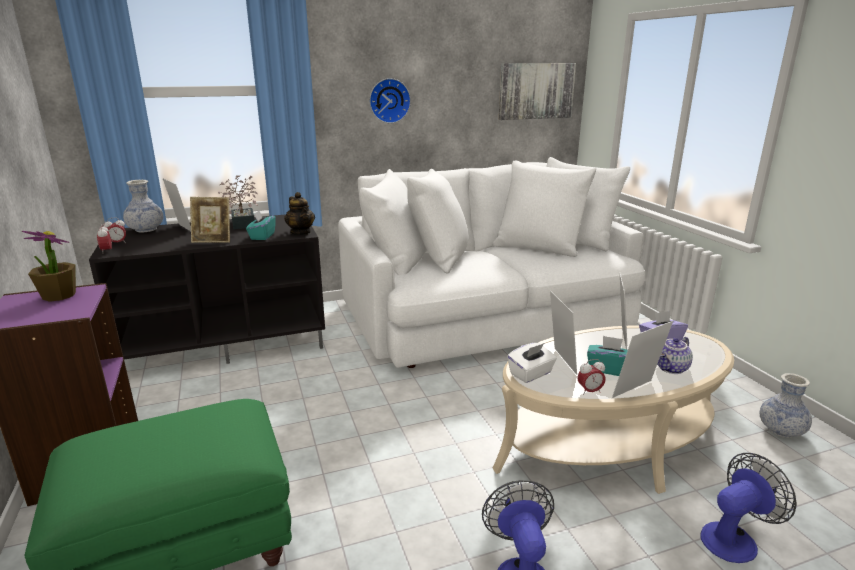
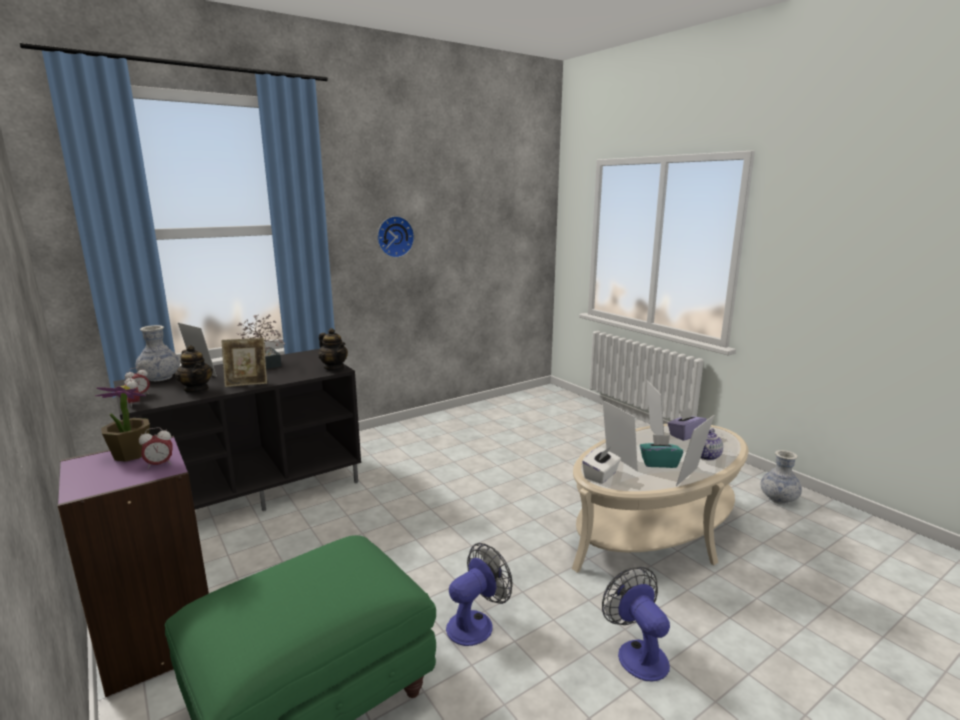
camera: 15 degrees left, 5 degrees down
turquoise tissue box [246,210,276,240] -> none
white sofa [338,157,645,368] -> none
picture [499,63,576,120] -> none
alarm clock [577,359,606,395] -> alarm clock moved to [139,427,173,469]
fan [700,453,797,563] -> fan moved to [446,543,513,646]
none -> teapot [175,345,213,392]

